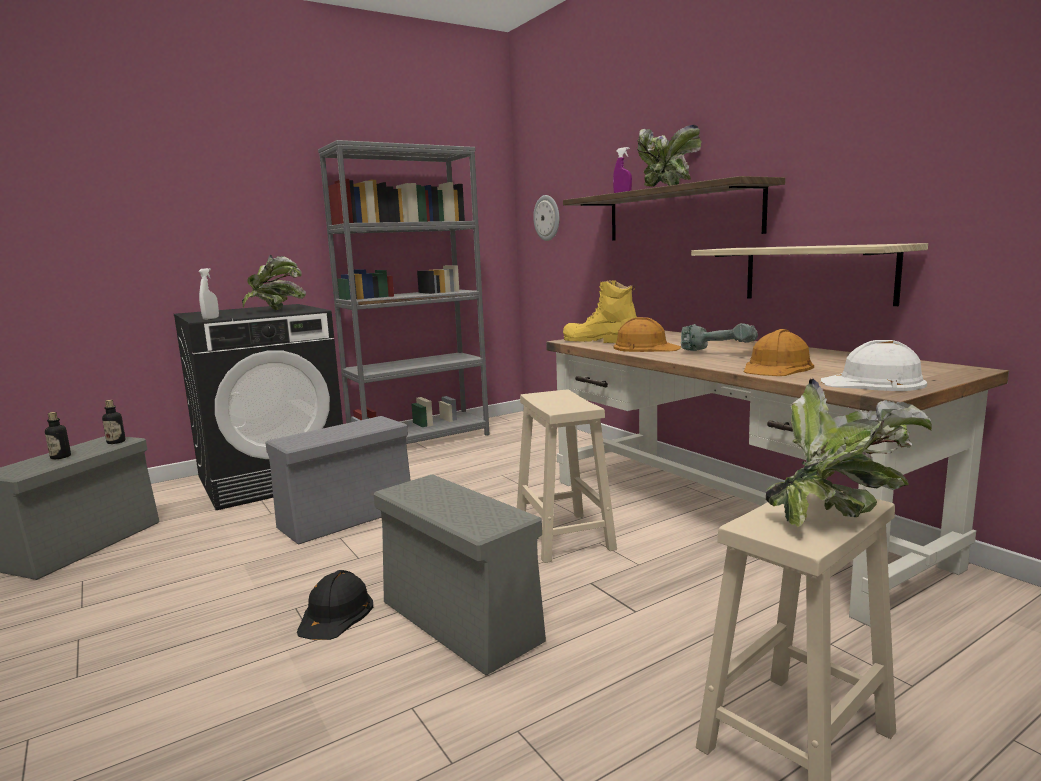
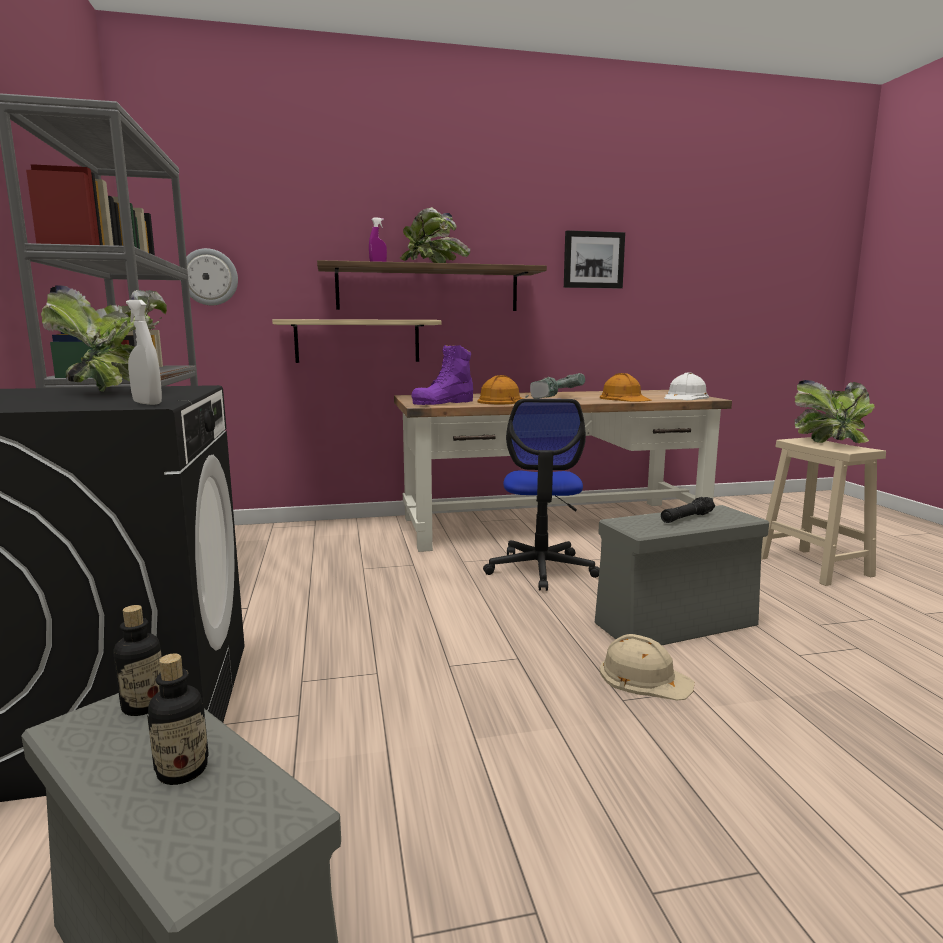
camera: 70 degrees left, 0 degrees up
grey storage box [266,416,411,545] -> none
black hard hat [297,570,373,640] -> beige hard hat [600,634,695,700]
beige stool [517,389,617,563] -> office chair [483,399,600,591]
yellow boot [563,281,637,344] -> purple boot [411,345,473,405]
shelf [691,243,928,306] -> shelf moved to [272,319,441,363]
none -> picture [564,230,625,288]
none -> black flashlight [661,497,715,523]

